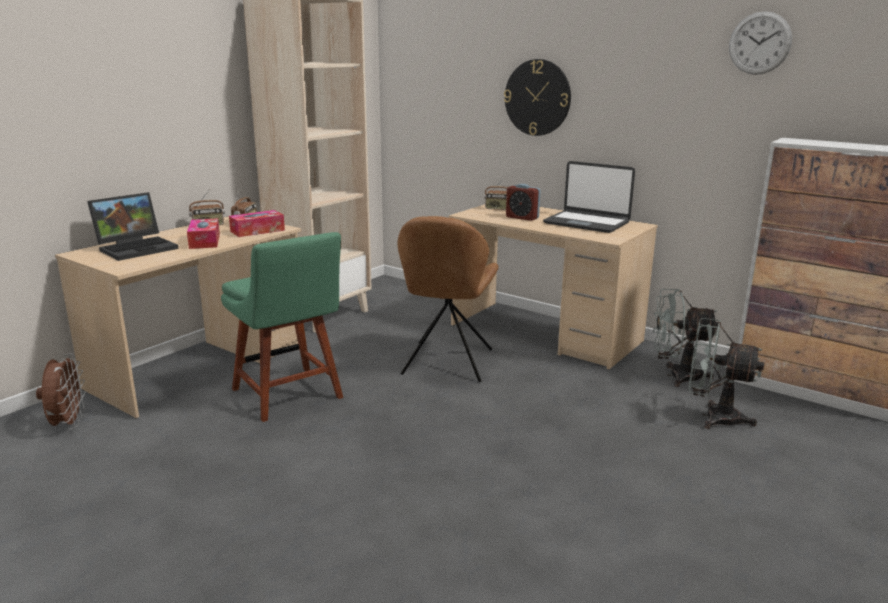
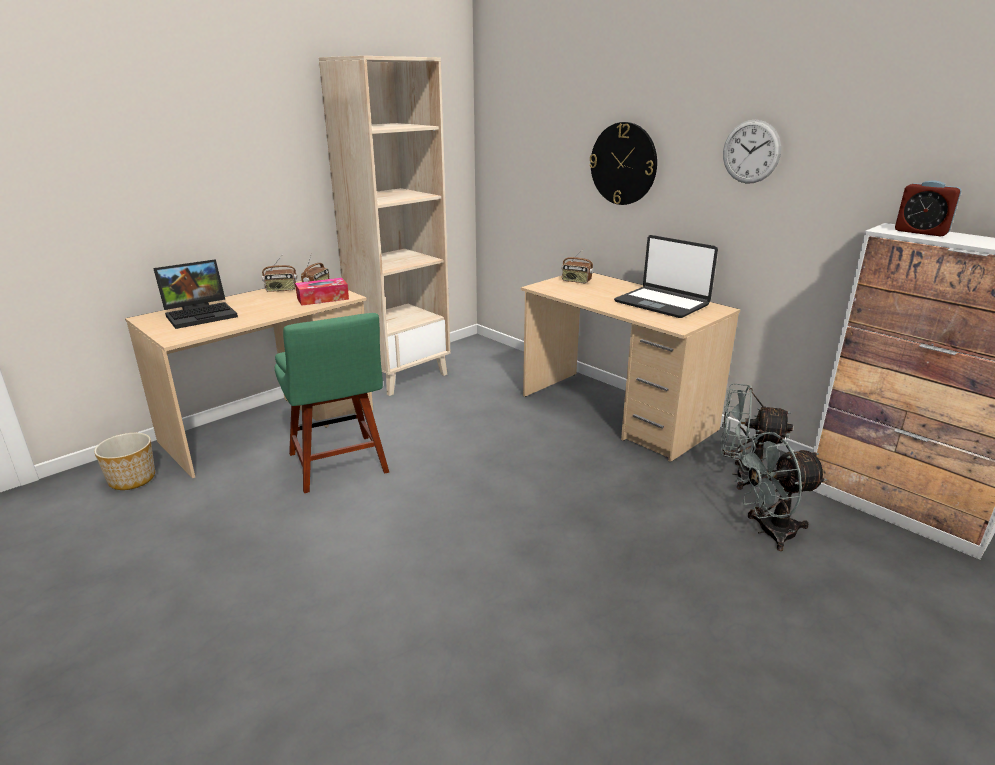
camera: 10 degrees right, 5 degrees up
brown fan [36,354,86,429] -> planter [94,433,155,490]
tissue box [187,218,220,249] -> none
brown chair [398,216,499,382] -> none
alarm clock [506,184,541,221] -> alarm clock moved to [895,181,961,237]
grey fan [689,318,764,429] -> grey fan turned 45 degrees counterclockwise [733,432,827,551]
wall clock [729,11,792,75] -> wall clock moved to [723,119,781,184]

